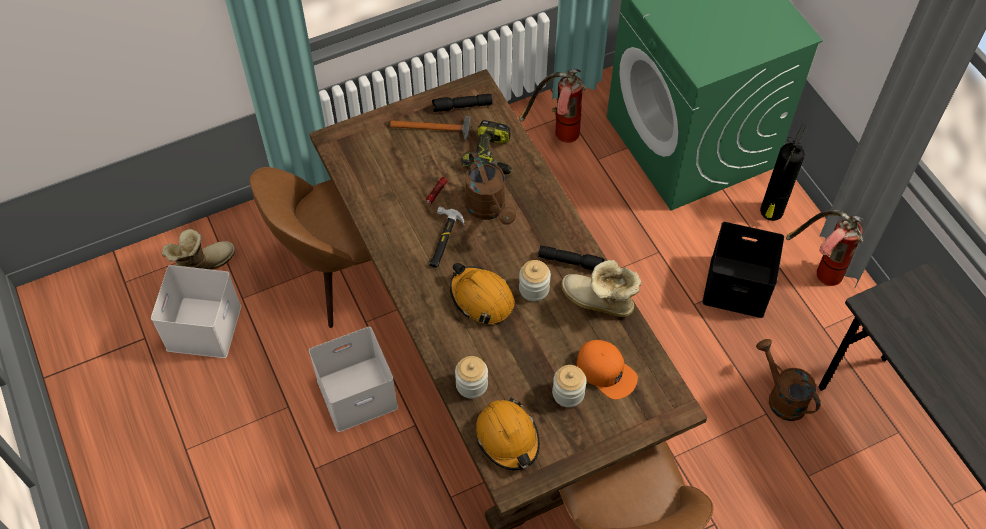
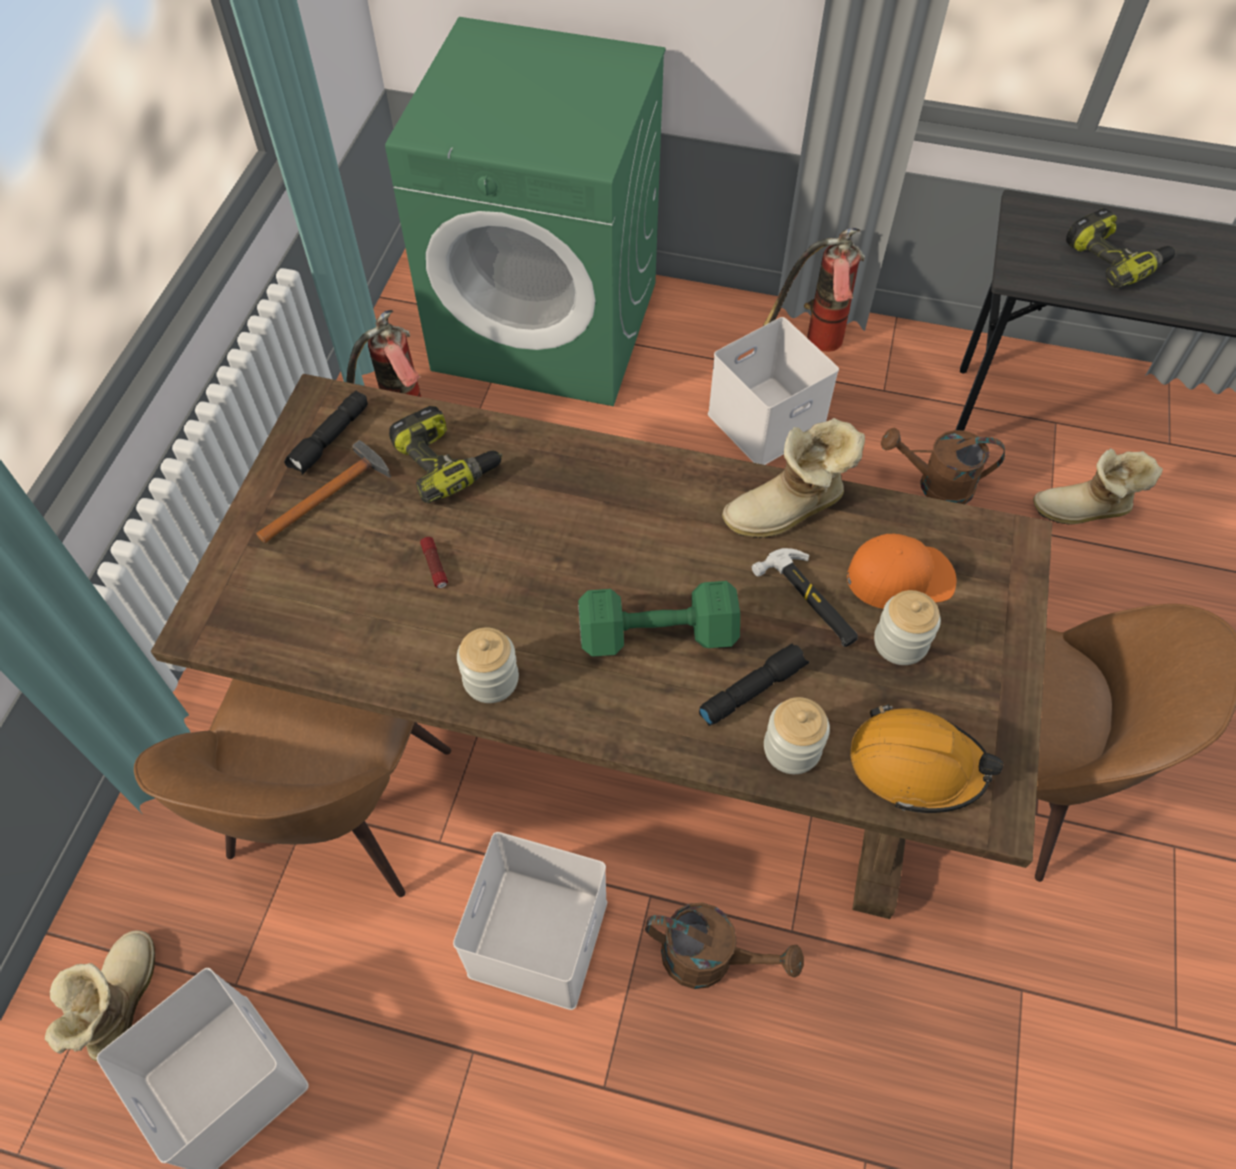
camera: 50 degrees left, 0 degrees up
hammer [429,207,464,268] -> hammer moved to [752,548,858,647]
orange hard hat [450,262,515,324] -> green dumbbell [578,581,740,657]
brown watering can [465,151,516,225] -> brown watering can moved to [645,902,804,989]
jar [519,260,551,302] -> jar moved to [457,627,519,703]
black flashlight [538,246,604,270] -> black flashlight moved to [699,644,809,726]
black storage box [702,222,784,318] -> white storage box [708,317,839,465]
fire extinguisher [760,124,806,221] -> none
none -> boot [1033,448,1163,524]
none -> power drill [1066,208,1175,288]

